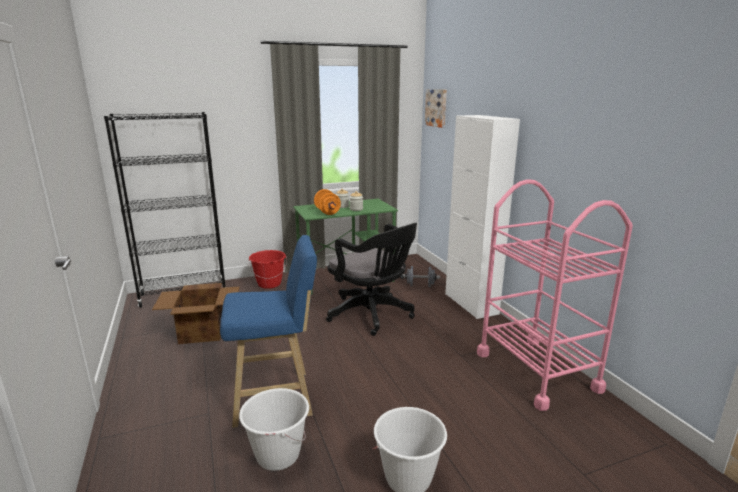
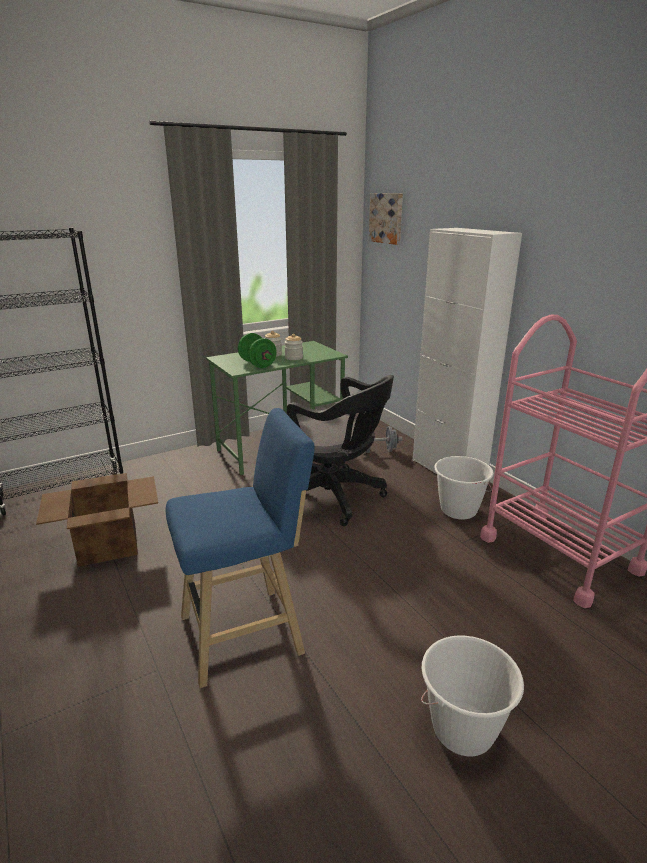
camera: 10 degrees left, 5 degrees up
white bucket [239,388,309,471] -> white bucket moved to [434,456,494,520]
red bucket [248,250,287,289] -> none
orange dumbbell [314,189,341,215] -> green dumbbell [238,333,277,368]

